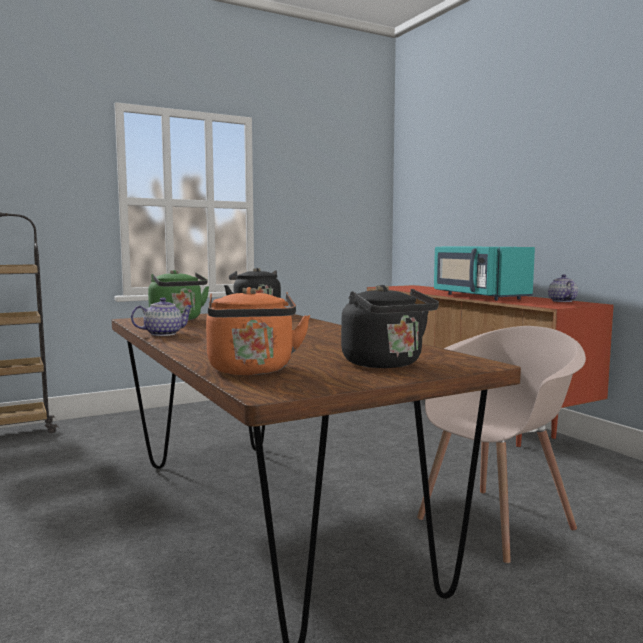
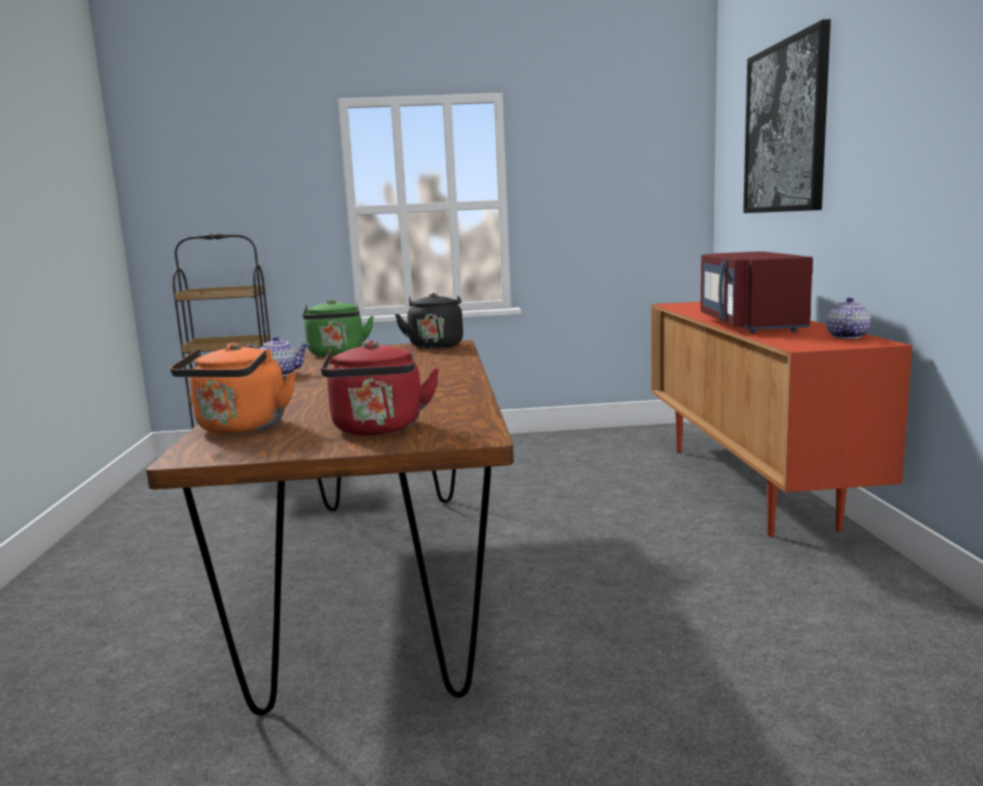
camera: 25 degrees right, 5 degrees up
black kettle [341,285,439,368] -> red kettle [321,340,440,436]
beige chair [417,326,586,563] -> none
turquoise microwave [434,247,535,300] -> red microwave [701,251,813,333]
none -> picture [743,19,831,213]

